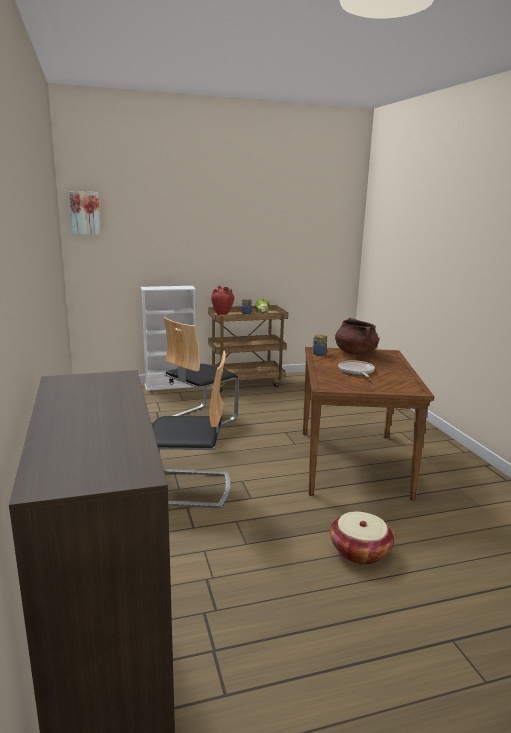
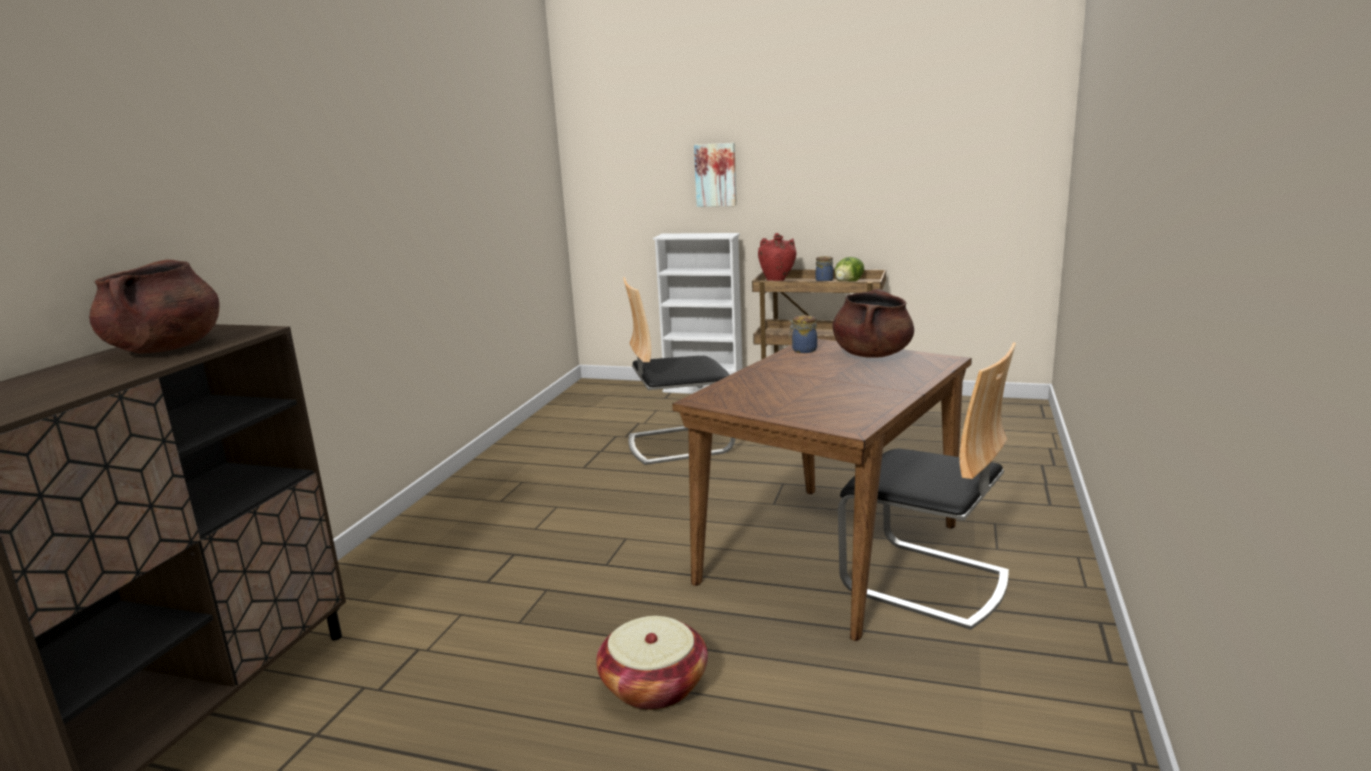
camera: 35 degrees right, 0 degrees up
picture [69,191,101,235] -> picture moved to [694,143,737,207]
chair [152,351,231,508] -> chair moved to [838,342,1016,630]
frying pan [339,360,375,377] -> none
none -> brown cooking pot [89,259,220,354]

